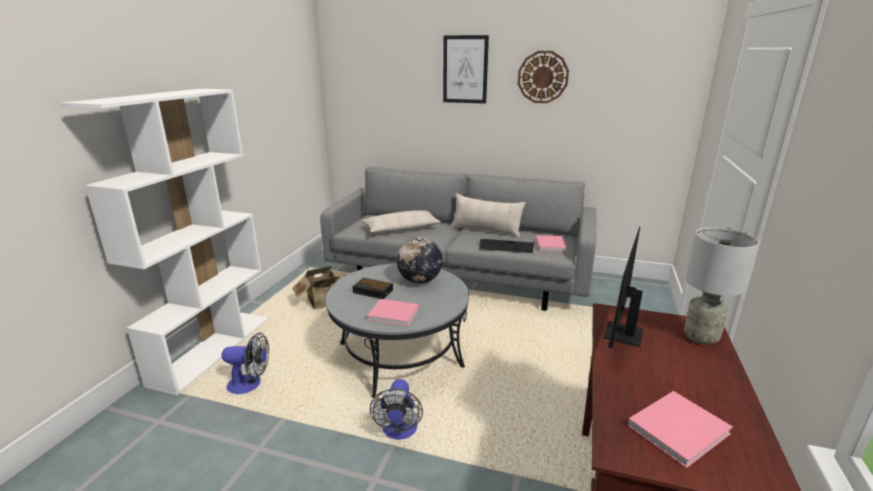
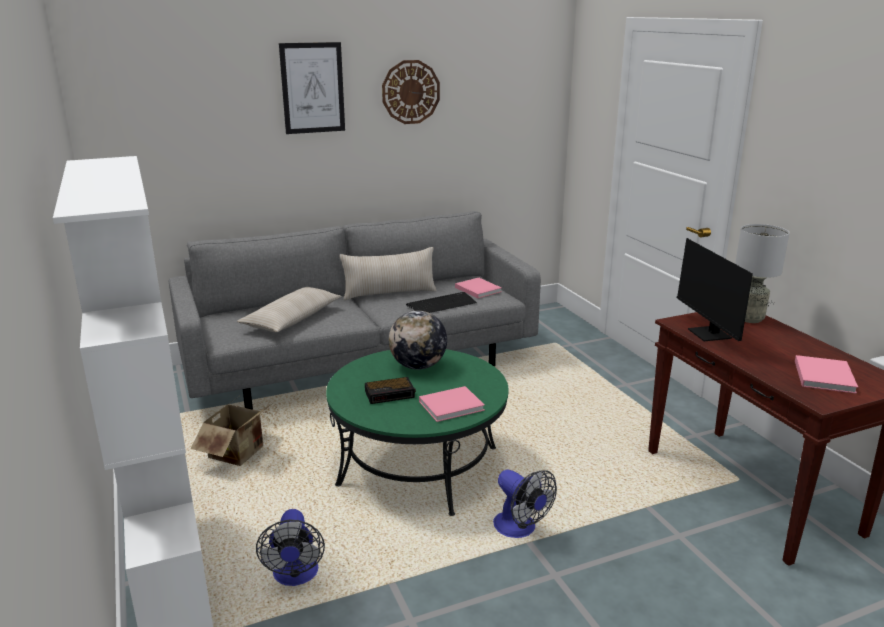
camera: 40 degrees left, 0 degrees up
fan [222,332,269,394] -> fan turned 120 degrees clockwise [256,509,325,586]
grey coffee table [326,263,469,398] -> green coffee table [326,349,509,516]

